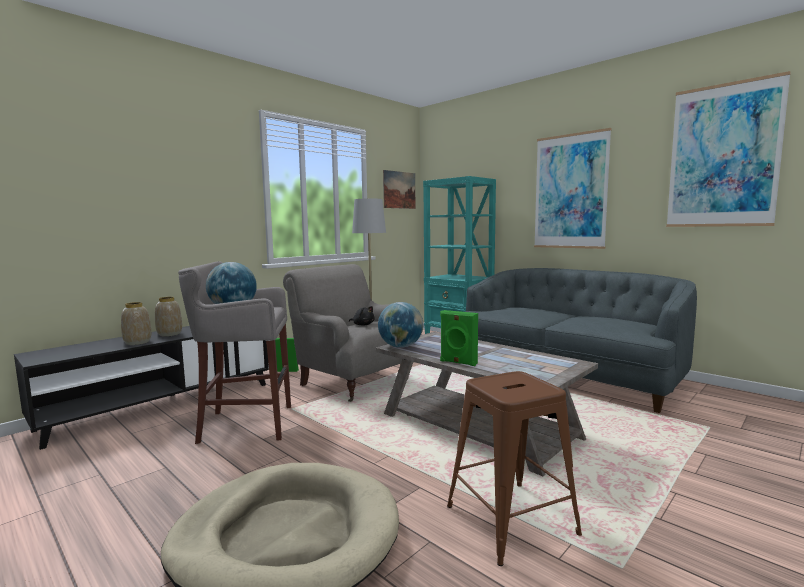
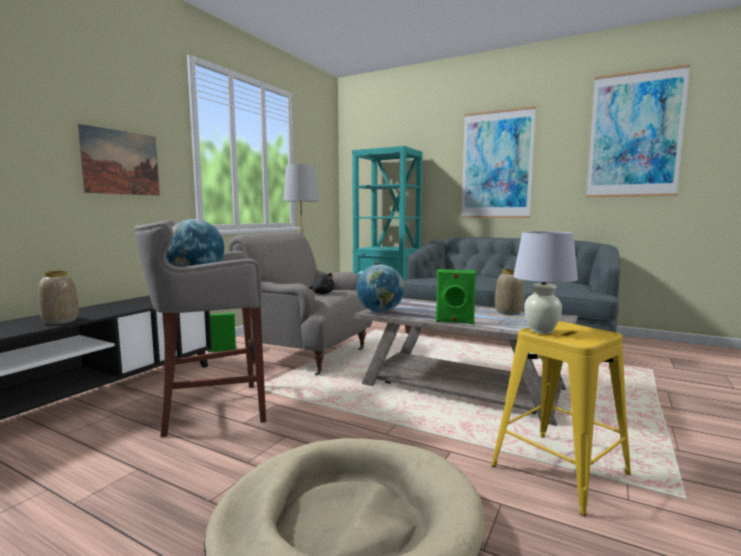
camera: 15 degrees left, 0 degrees up
vase [155,297,182,337] -> vase moved to [495,269,524,315]
picture [383,170,415,209] -> picture moved to [77,124,160,196]
brown stool [447,371,582,566] -> yellow stool [491,321,631,516]
none -> white table lamp [513,231,578,334]

